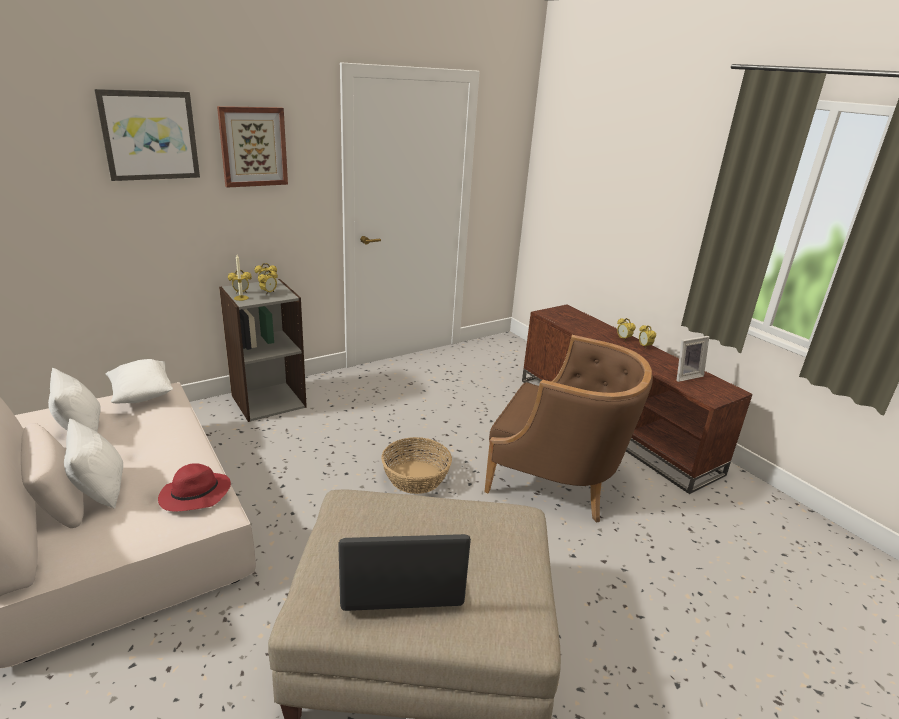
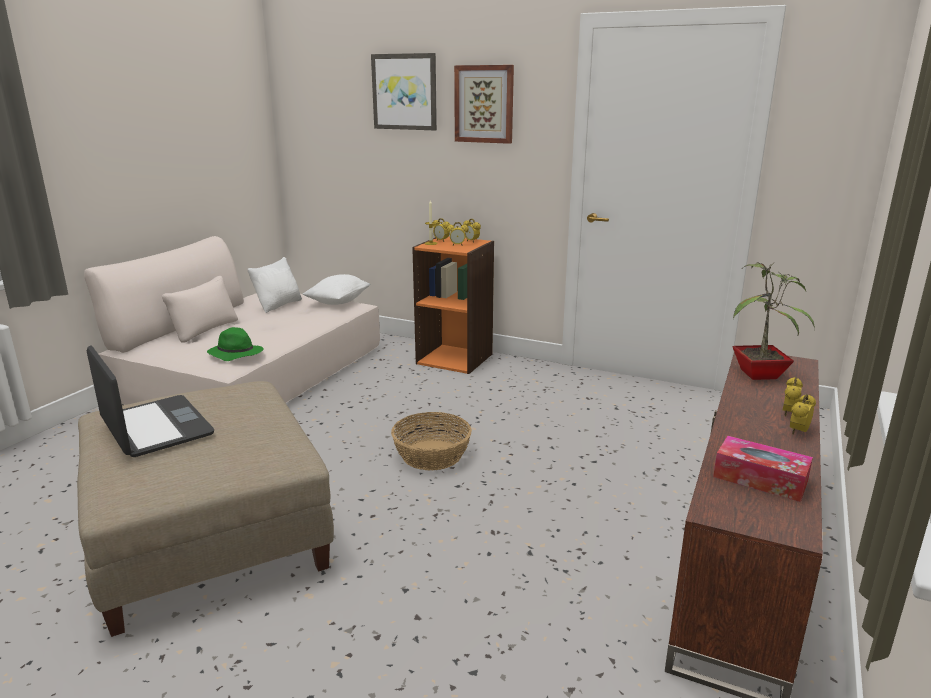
camera: 60 degrees right, 5 degrees down
white pillow [64,418,123,509] -> none
red hat [158,463,231,512] -> green hat [207,327,264,361]
grey bookcase [219,279,307,422] -> orange bookcase [412,237,494,374]
brown armchair [484,335,653,523] -> none
picture frame [676,336,709,382] -> tissue box [713,436,813,502]
none -> potted plant [733,262,815,380]

